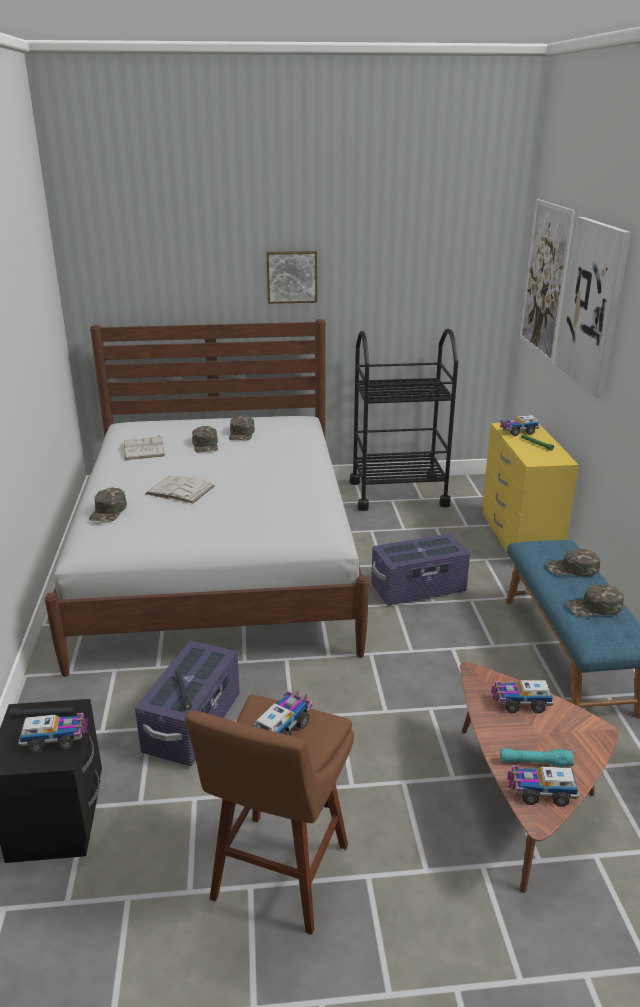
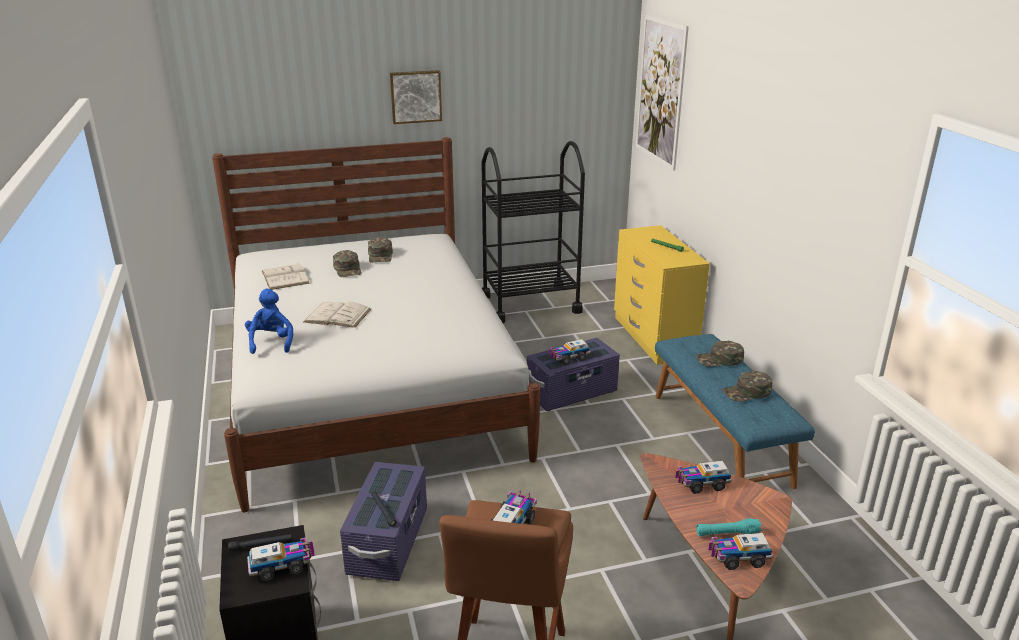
camera: 10 degrees left, 0 degrees up
green cap [89,488,127,522] -> blue plush toy [245,289,293,354]
toy truck [500,415,539,436] -> toy truck moved to [550,339,591,365]
picture [557,217,631,398] -> none

